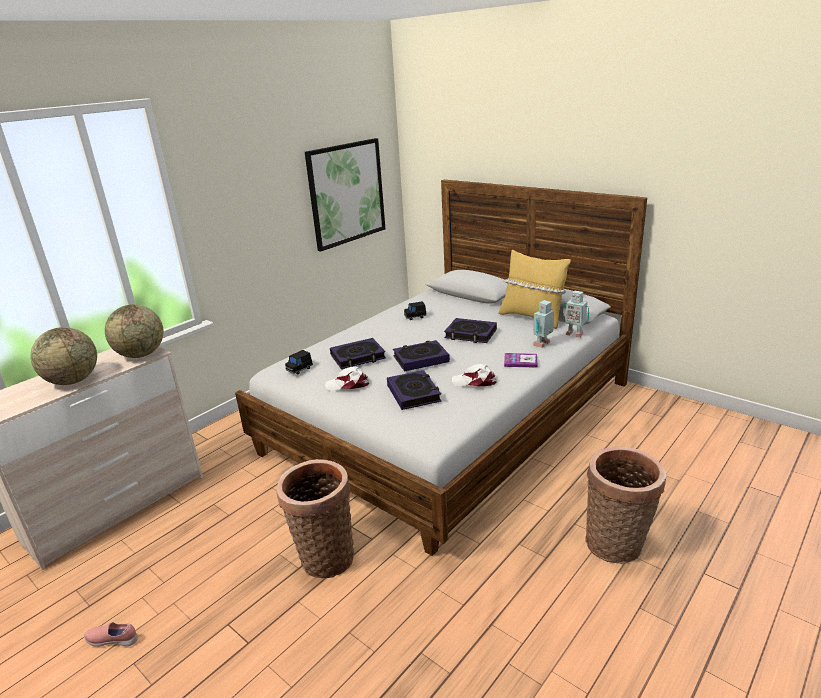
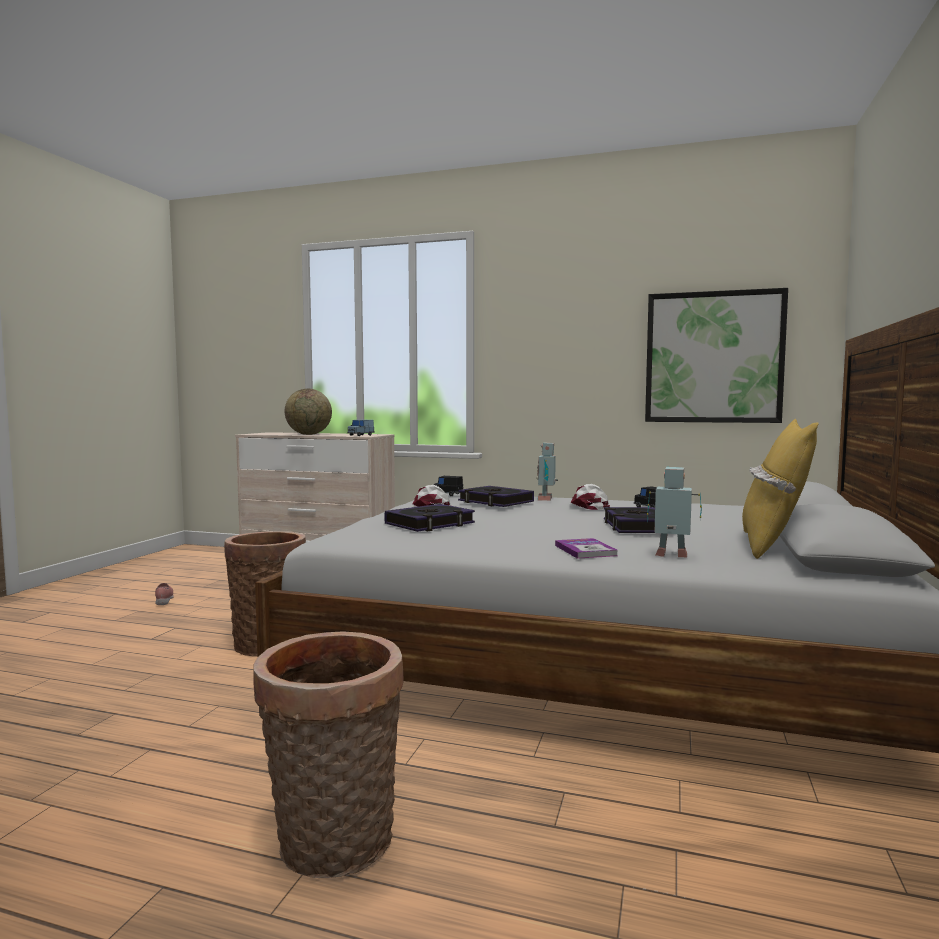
camera: 65 degrees right, 20 degrees down
globe [105,304,164,358] -> blue toy car [347,420,375,436]
book [393,340,450,371] -> none
white cap [452,364,497,387] -> white cap moved to [569,484,610,510]
toy robot [563,291,589,338] -> toy robot moved to [536,442,558,501]

